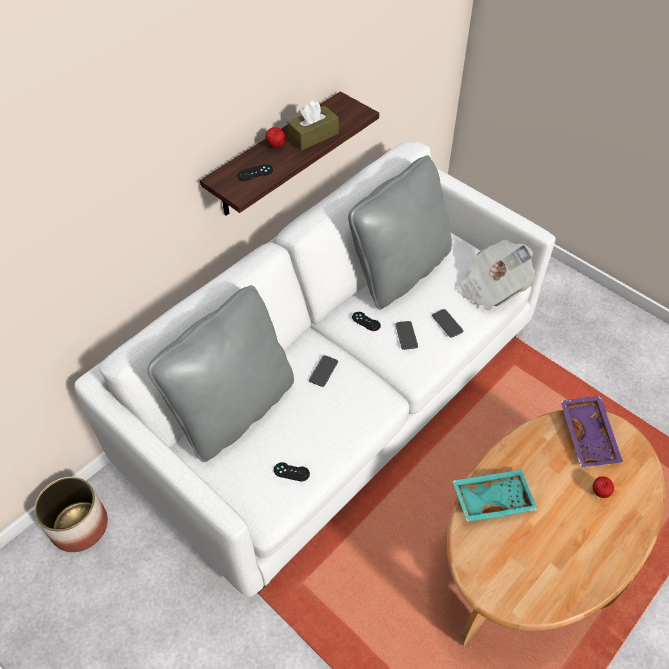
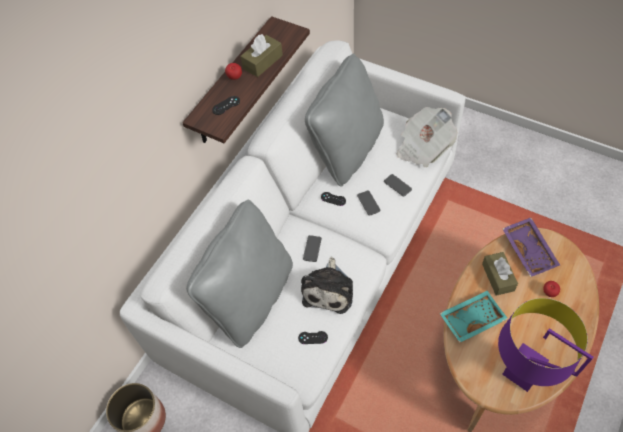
camera: 10 degrees left, 5 degrees up
none -> plush toy [301,257,353,314]
none -> brown tissue box [482,252,518,296]
none -> purple table lamp [498,298,593,392]

